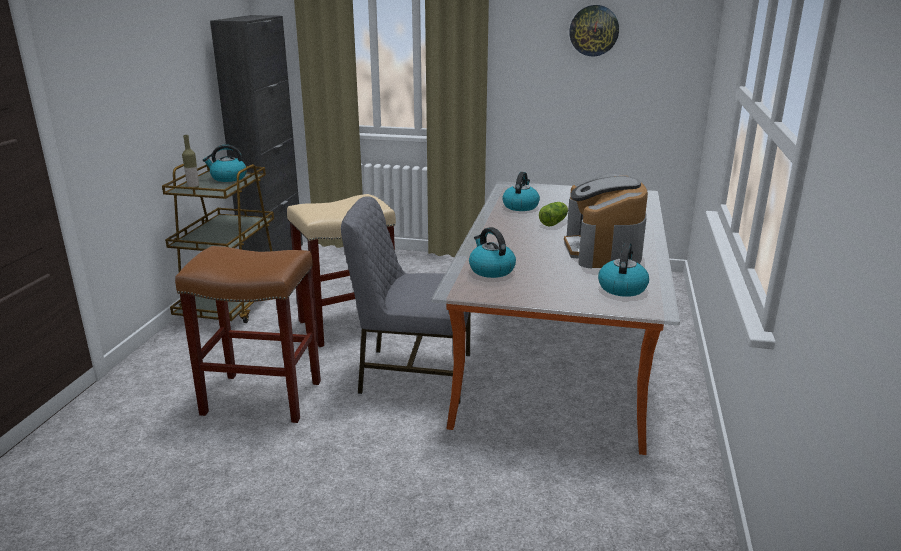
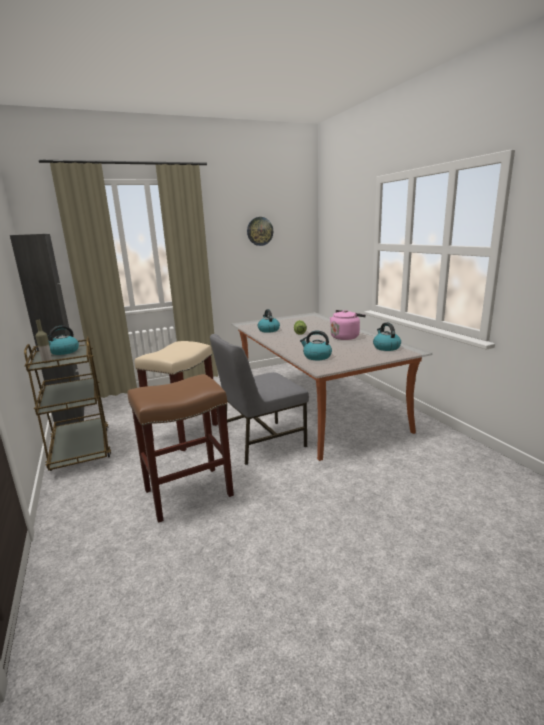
camera: 35 degrees left, 5 degrees down
coffee machine [564,172,648,268] -> pink kettle [330,310,366,340]

